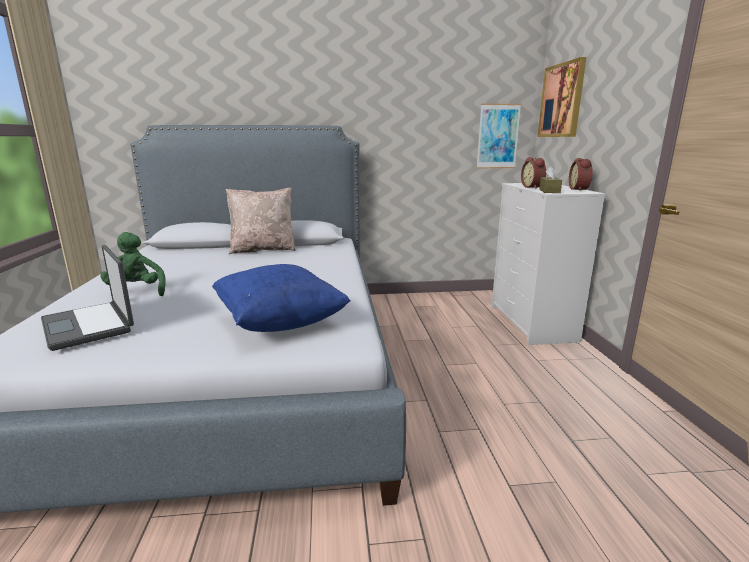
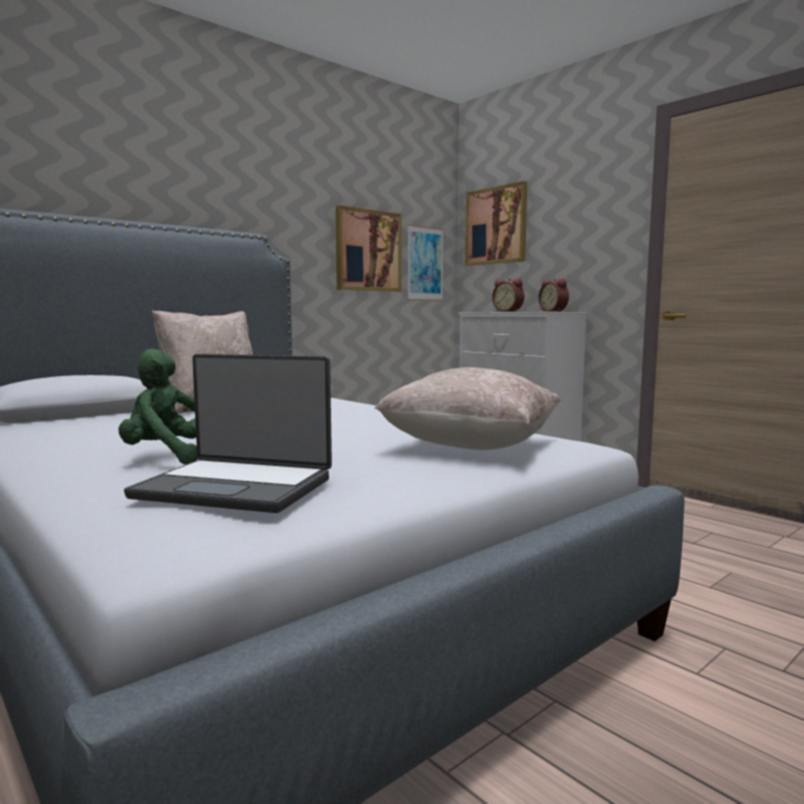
camera: 35 degrees left, 10 degrees down
blue pillow [212,264,351,332] -> beige pillow [375,367,561,450]
brown tissue box [539,166,562,193] -> none
none -> picture [336,205,401,292]

